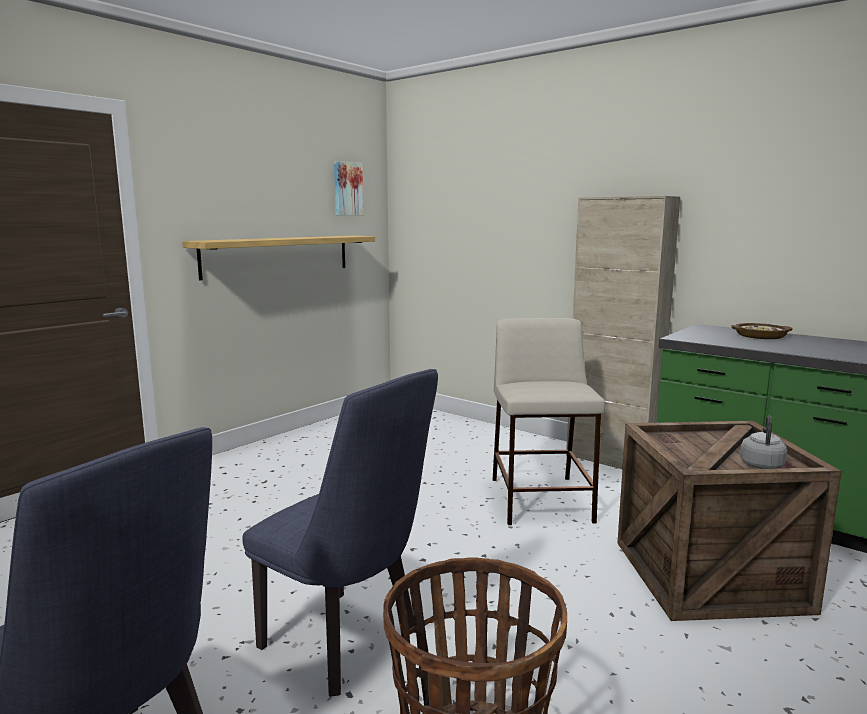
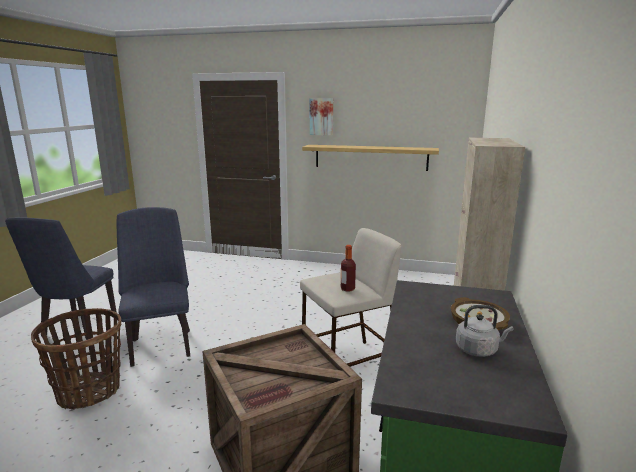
camera: 65 degrees right, 5 degrees up
blue chair [242,369,438,697] -> blue chair turned 150 degrees clockwise [117,207,190,367]
picture [334,161,364,215] -> picture moved to [310,98,333,135]
grey kettle [740,416,787,469] -> grey kettle moved to [456,305,513,357]
none -> bottle [341,245,356,292]

